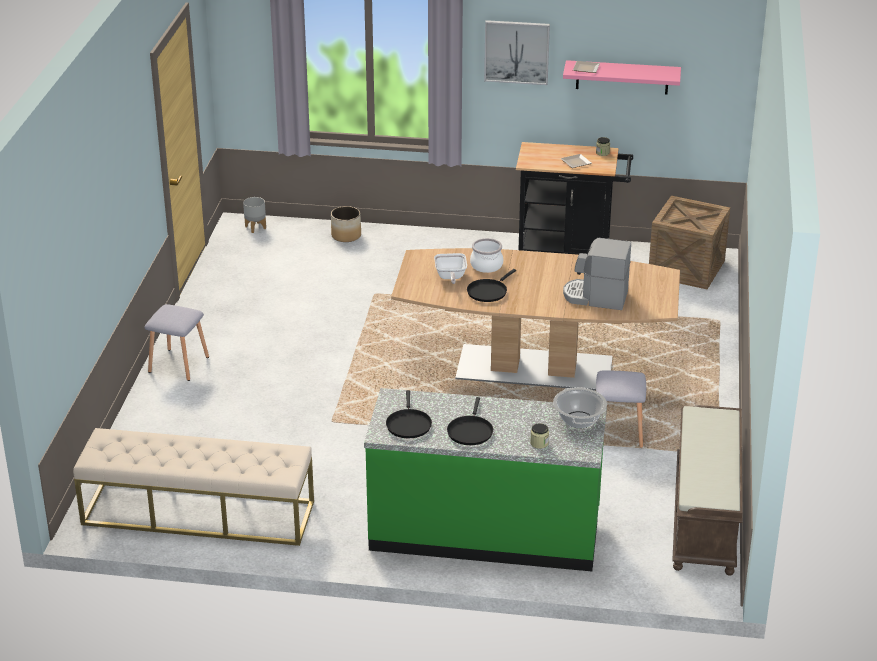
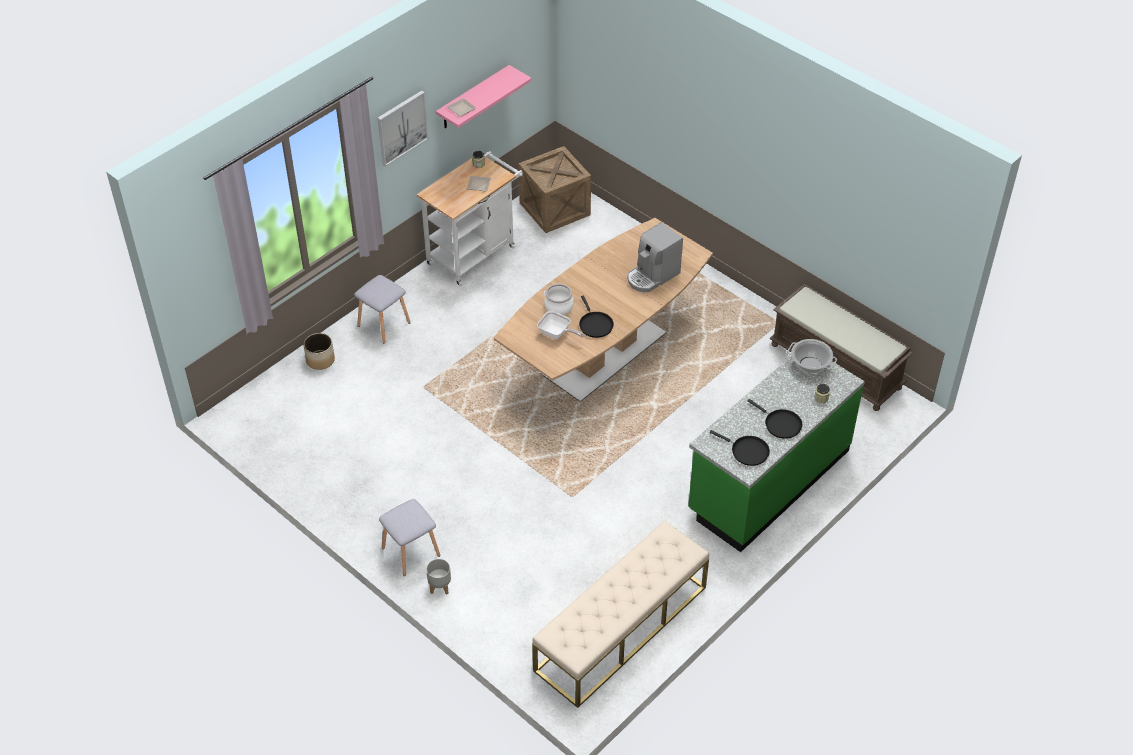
camera: 55 degrees left, 15 degrees up
grey planter [243,197,266,233] -> grey planter moved to [426,559,451,595]
black cart [516,142,633,255] -> white cart [417,151,523,286]
grey stool [596,371,646,448] -> grey stool moved to [354,275,411,343]

